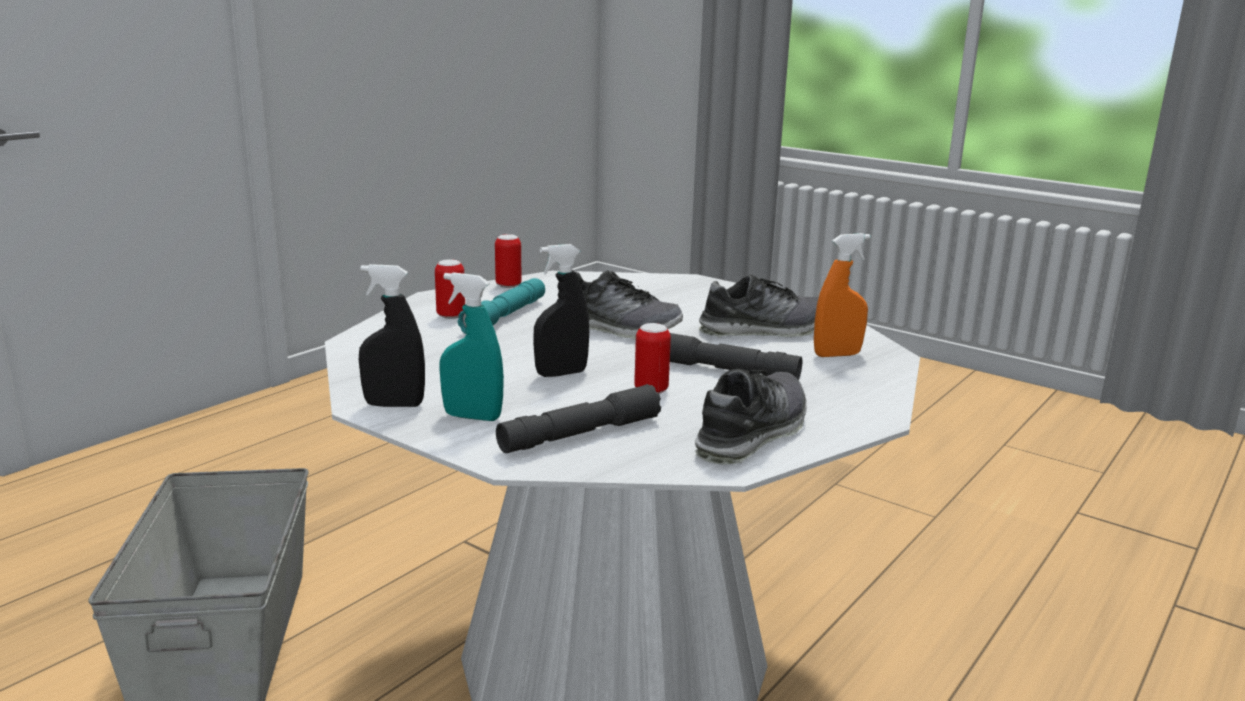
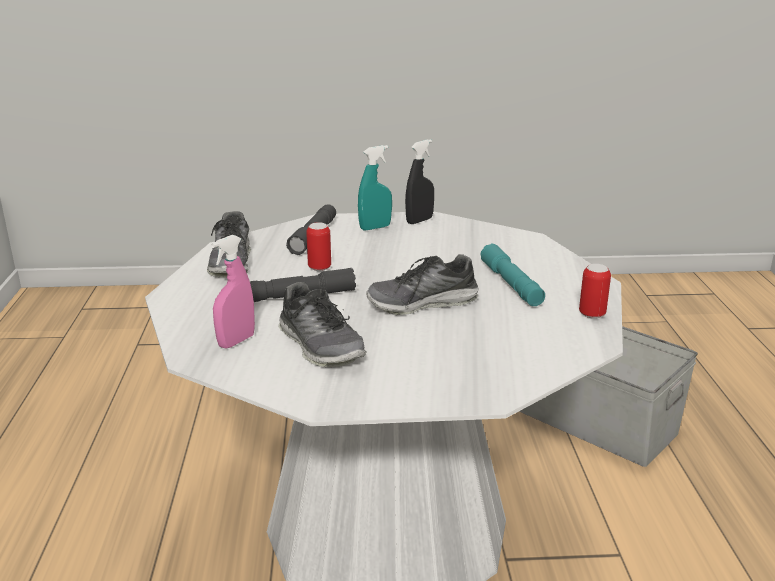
camera: 140 degrees right, 5 degrees up
can [435,259,465,319] -> none
black spray bottle [533,244,589,377] -> none
shoe [699,274,819,338] -> shoe turned 75 degrees counterclockwise [278,282,366,367]
orange spray bottle [814,233,870,357] -> pink spray bottle [211,235,255,349]

